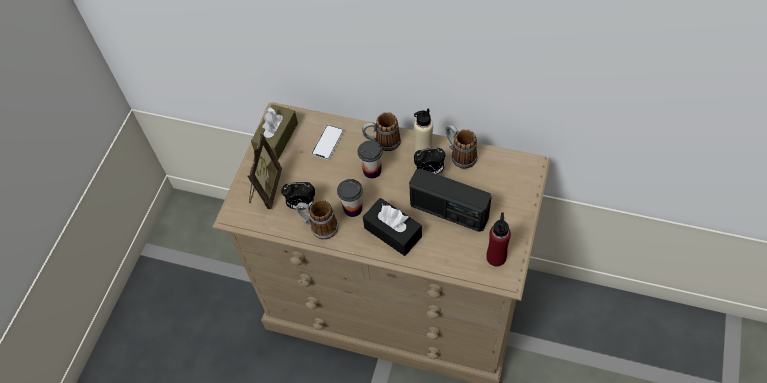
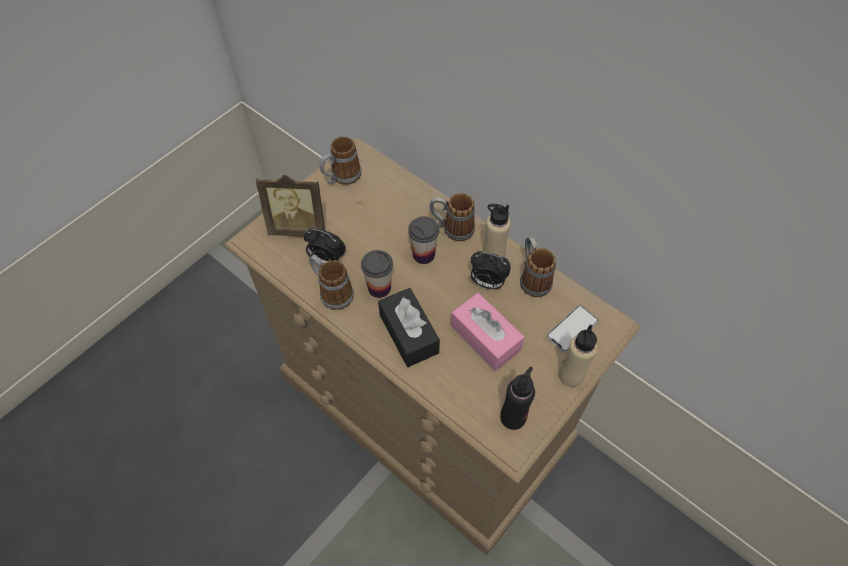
camera: 20 degrees right, 0 degrees up
picture frame [248,134,282,209] -> picture frame turned 60 degrees clockwise [256,175,325,237]
brown tissue box [251,104,298,160] -> mug [319,136,362,185]
phone [312,125,344,160] -> phone moved to [546,305,599,352]
radio [409,168,492,232] -> pink tissue box [451,293,524,371]
red bottle [487,213,511,266] -> black bottle [500,366,535,430]
none -> beige bottle [559,325,597,387]

